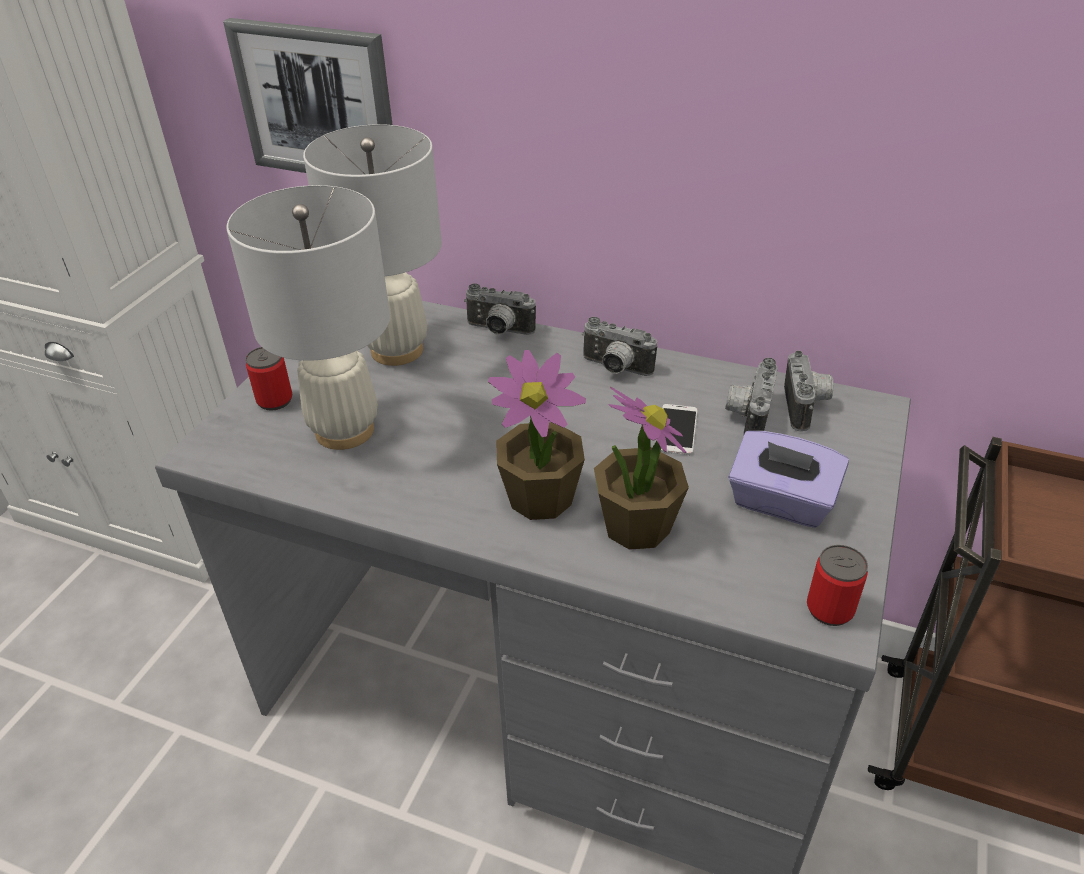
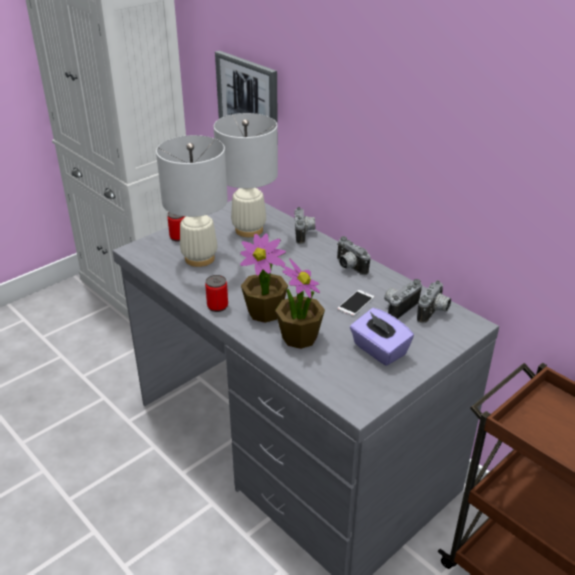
camera: 25 degrees right, 5 degrees down
camera [464,284,536,335] -> camera turned 135 degrees counterclockwise [294,207,315,244]
can [807,545,868,626] -> can moved to [205,275,228,312]

